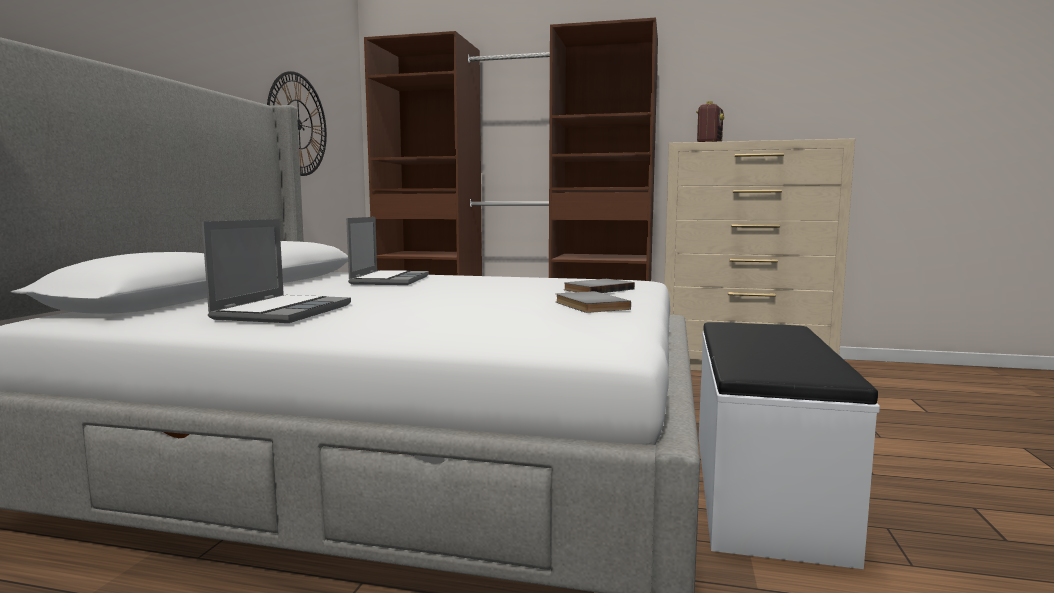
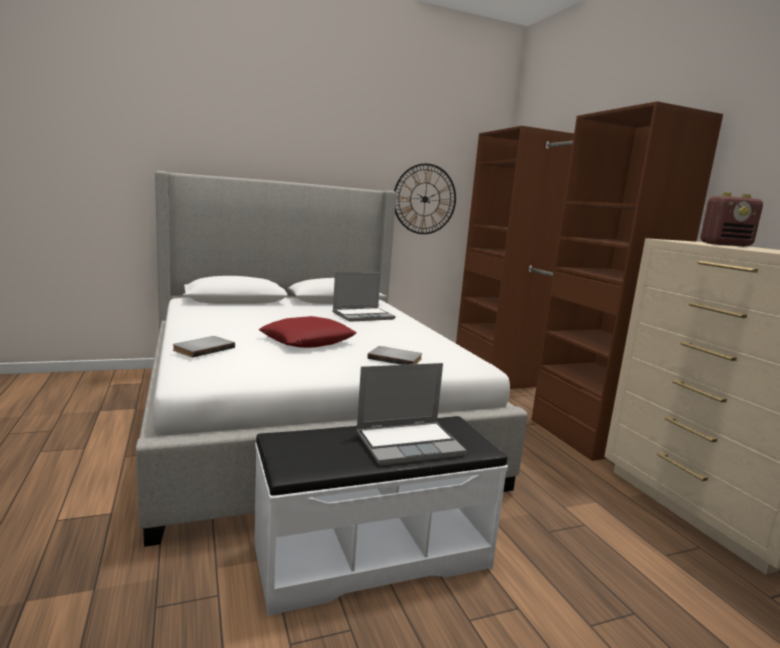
camera: 55 degrees right, 5 degrees up
laptop [202,219,351,323] -> laptop moved to [356,363,467,465]
grey book [556,291,631,313] -> grey book moved to [173,336,235,358]
none -> red pillow [259,316,356,348]

